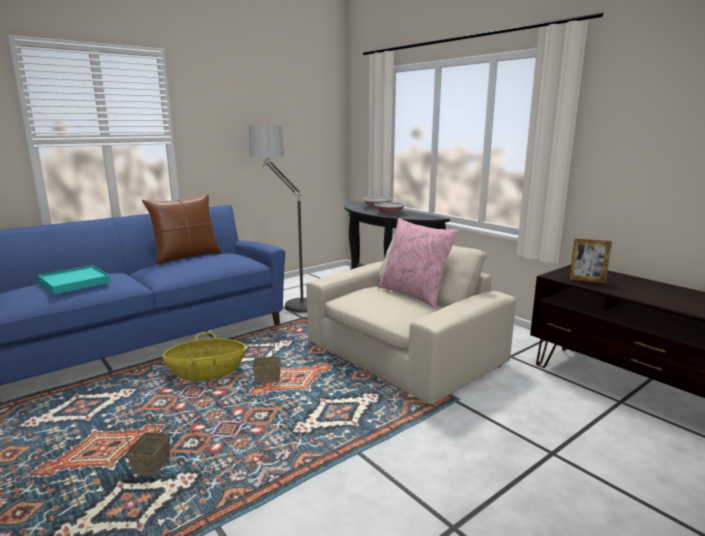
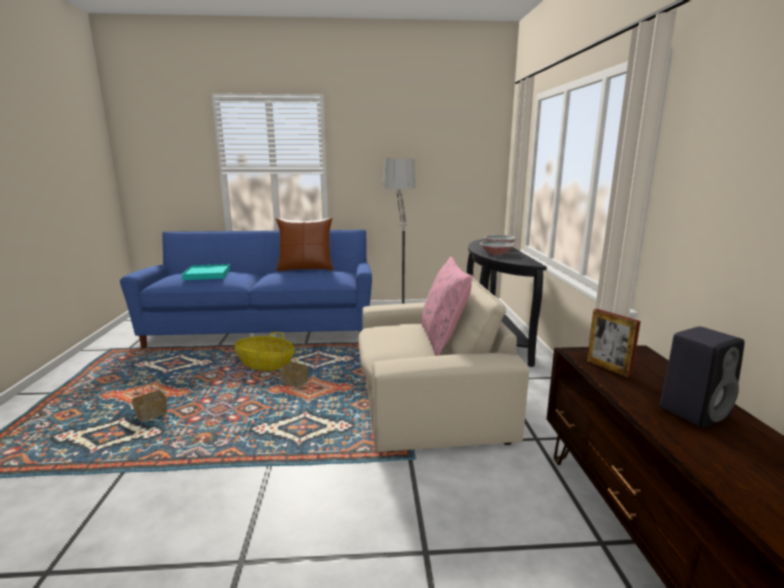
camera: 35 degrees right, 0 degrees up
none -> black speaker [660,326,745,428]

